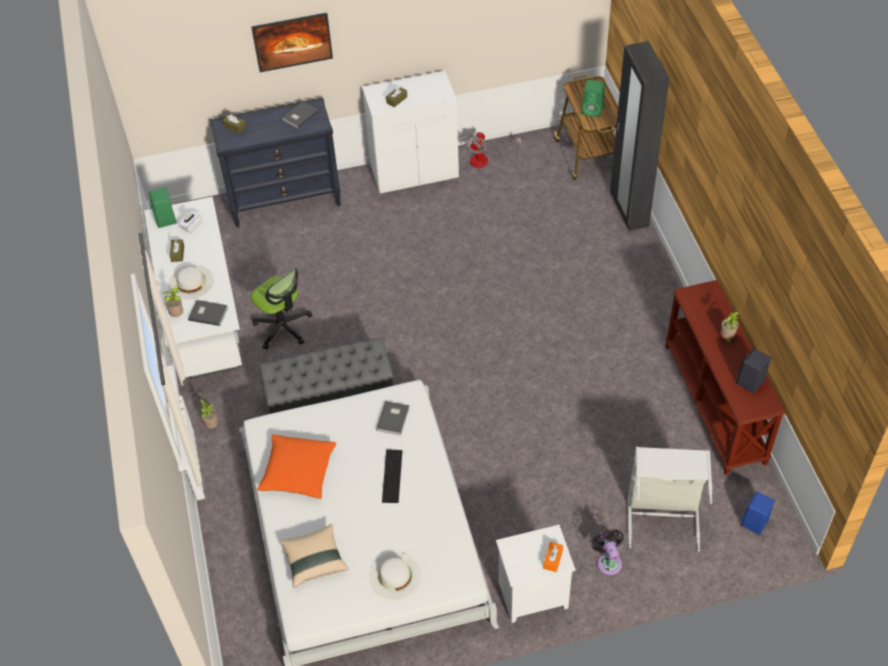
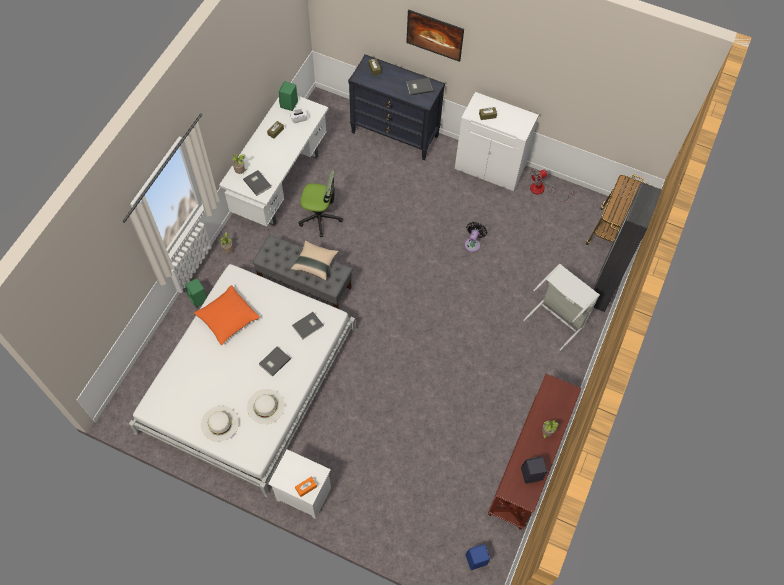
camera: 35 degrees right, 10 degrees up
white hat [168,265,214,300] -> white hat moved to [247,389,285,424]
office chair [251,268,312,350] -> office chair turned 75 degrees counterclockwise [299,170,343,237]
beige pillow [280,524,348,588] -> beige pillow moved to [291,240,339,281]
keyboard [382,449,402,503] -> grey book [259,346,291,377]
green speaker [581,80,605,117] -> green speaker moved to [185,278,207,308]
black fan [592,529,624,575] -> black fan moved to [465,222,487,252]
grey laundry basket [628,447,712,551] -> grey laundry basket moved to [523,264,600,351]

